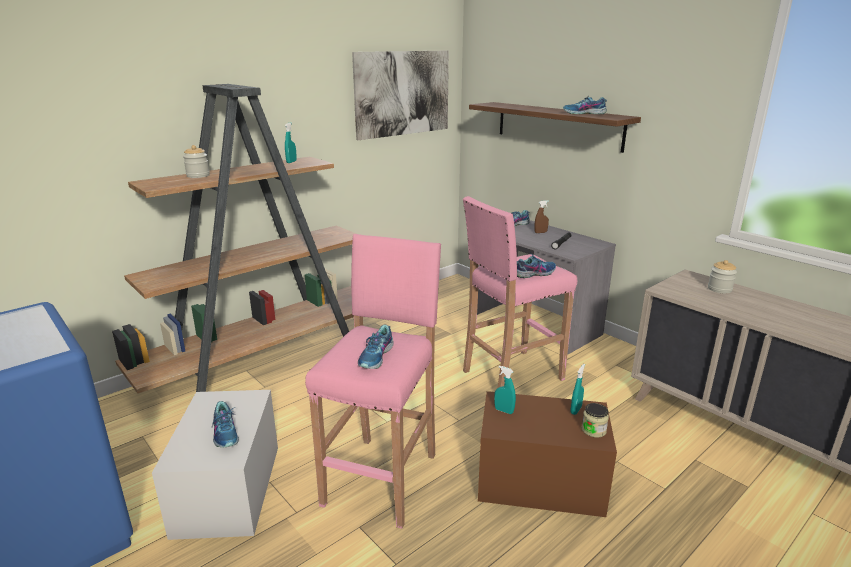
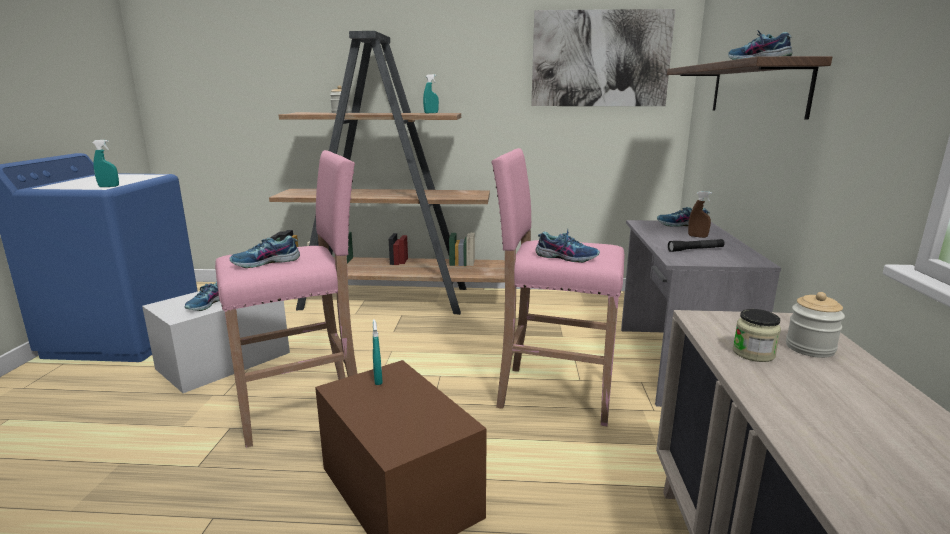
camera: 45 degrees right, 5 degrees down
turquoise spray bottle [571,364,585,415] -> turquoise spray bottle moved to [92,140,119,187]
jar [582,403,609,438] -> jar moved to [733,309,781,362]

